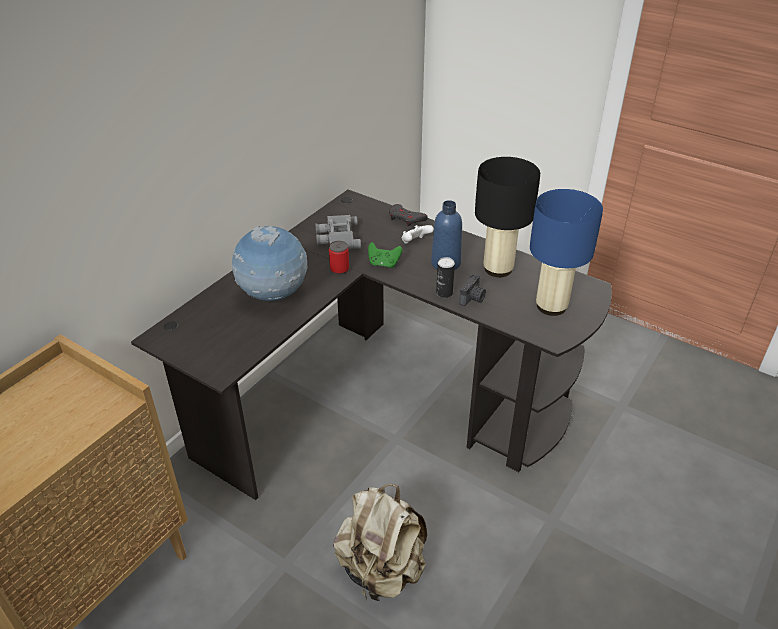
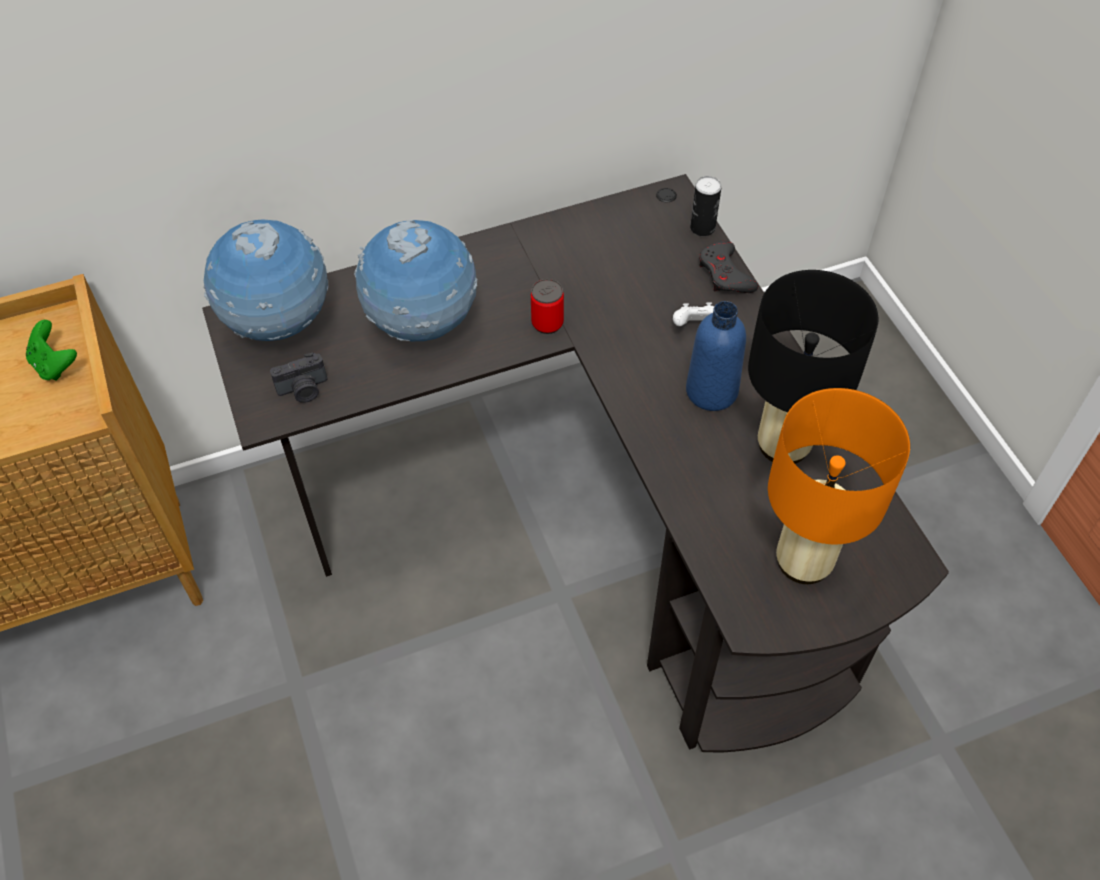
camera: 35 degrees right, 15 degrees up
grey binoculars [316,215,361,250] -> none
beige backpack [333,484,427,602] -> none
green game controller [368,242,402,268] -> green game controller moved to [26,320,77,381]
can [436,257,455,298] -> can moved to [690,176,722,236]
camera [459,274,486,306] -> camera moved to [270,352,327,403]
blue table lamp [530,189,603,316] -> orange table lamp [768,388,910,584]
none -> globe [204,220,329,341]

